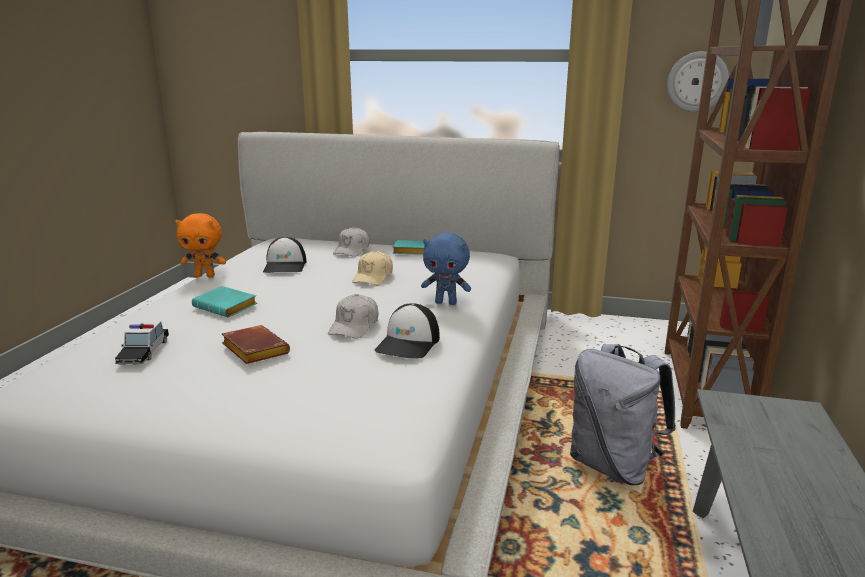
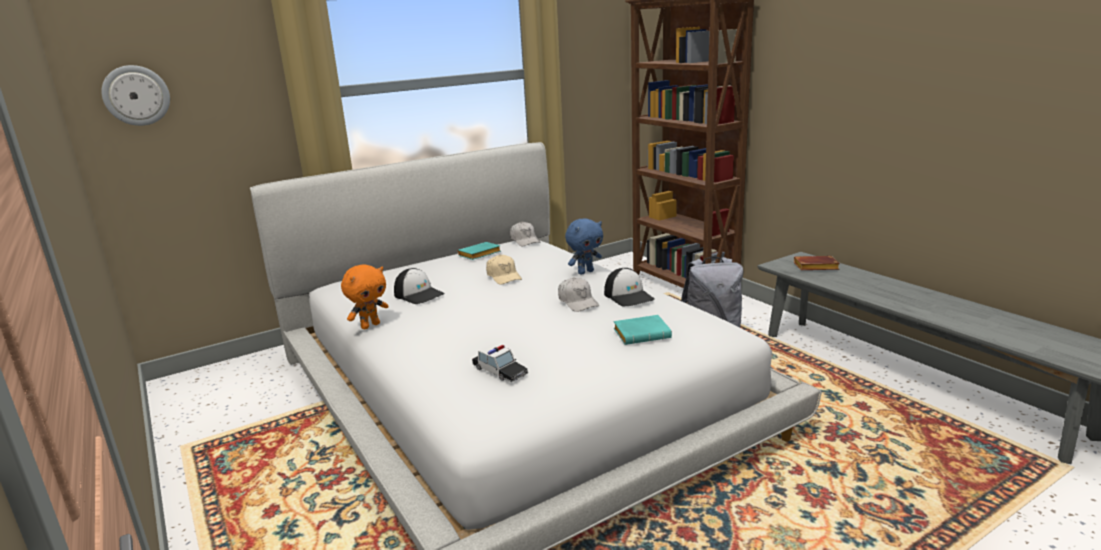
camera: 45 degrees left, 0 degrees up
turquoise book [192,286,257,317] -> turquoise book moved to [614,315,672,345]
brown book [222,325,290,364] -> brown book moved to [794,256,840,270]
white cap [333,227,369,257] -> white cap moved to [510,222,541,246]
wall clock [667,51,729,112] -> wall clock moved to [101,65,170,126]

